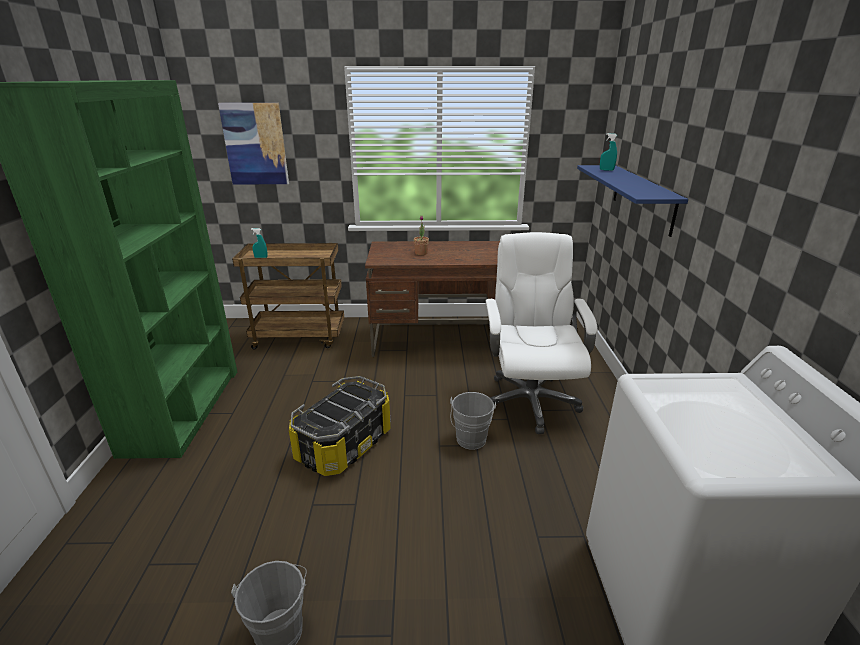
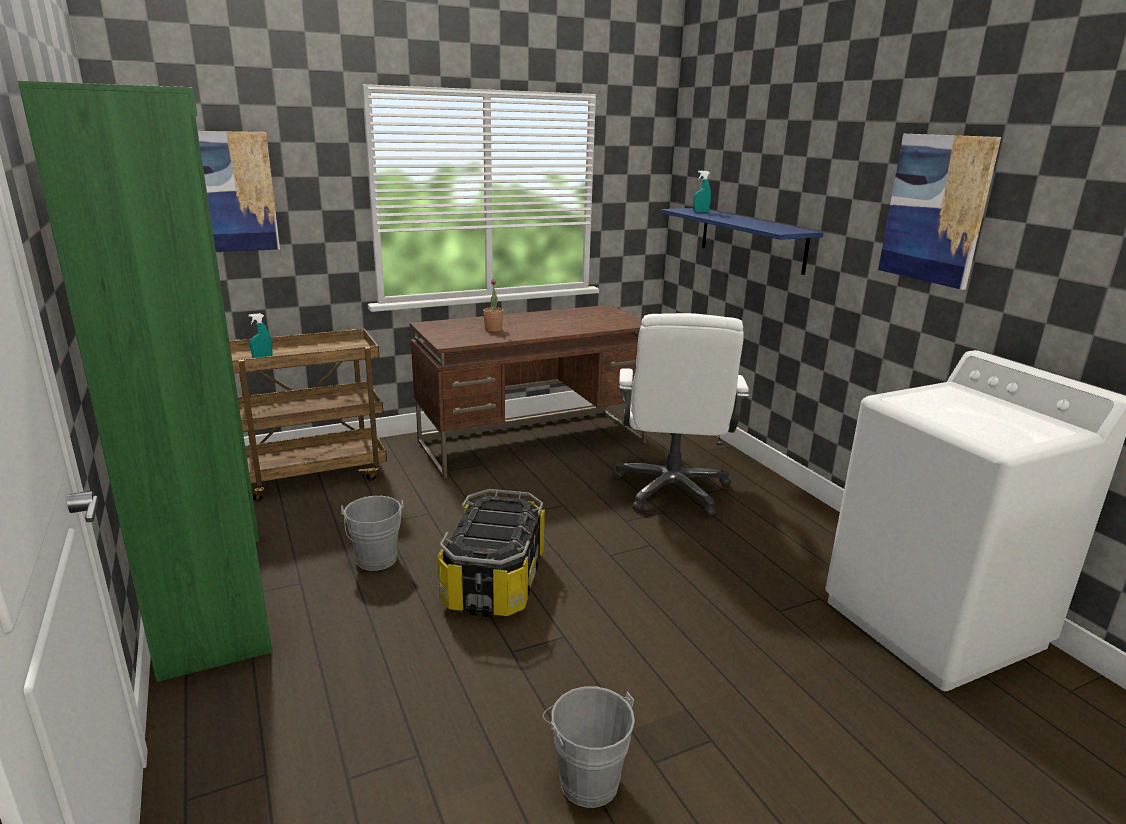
camera: 25 degrees left, 5 degrees down
grey bucket [450,392,496,450] -> grey bucket moved to [341,496,404,571]
white office chair [485,232,597,434] -> white office chair turned 150 degrees counterclockwise [613,313,749,516]
none -> picture [878,134,1001,290]

